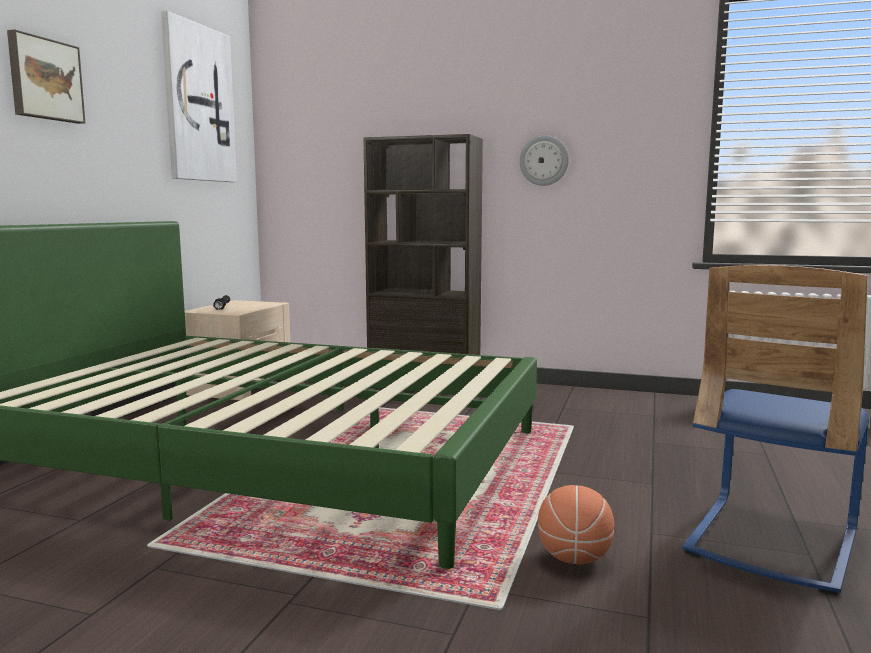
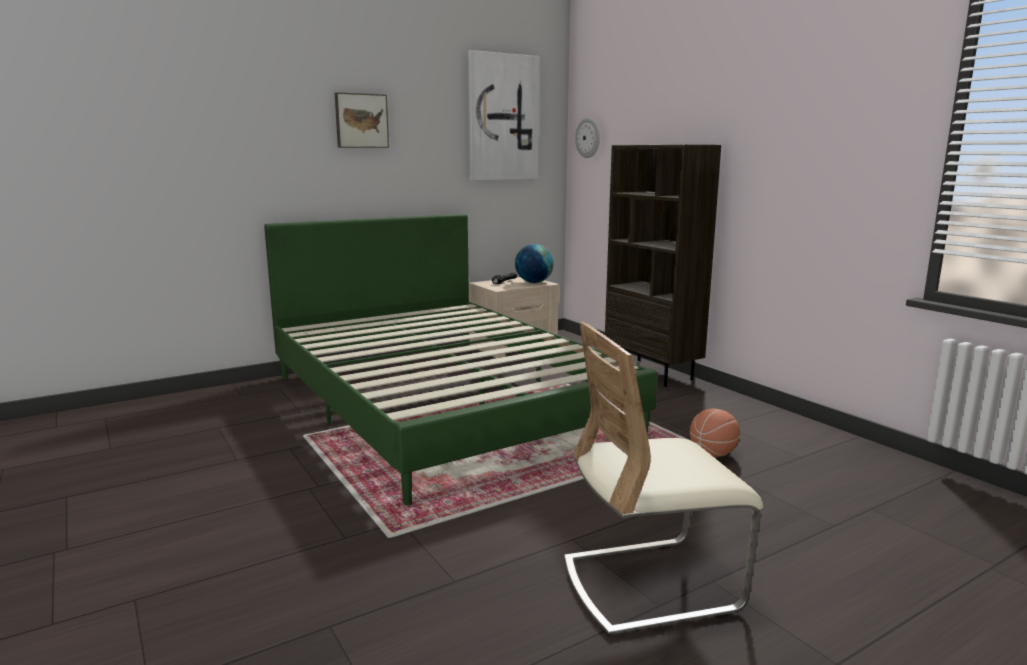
camera: 40 degrees right, 5 degrees up
wall clock [520,135,569,186] -> wall clock moved to [575,118,600,158]
basketball [538,485,614,565] -> basketball moved to [690,409,740,457]
blue chair [682,265,869,596] -> beige chair [564,322,763,636]
none -> globe [515,244,554,283]

